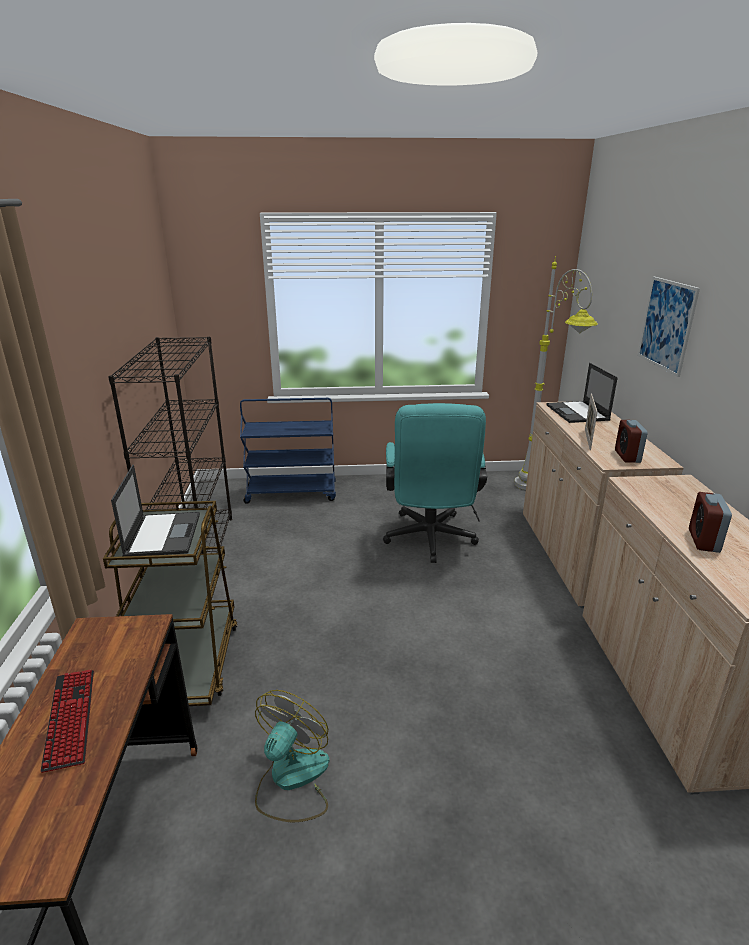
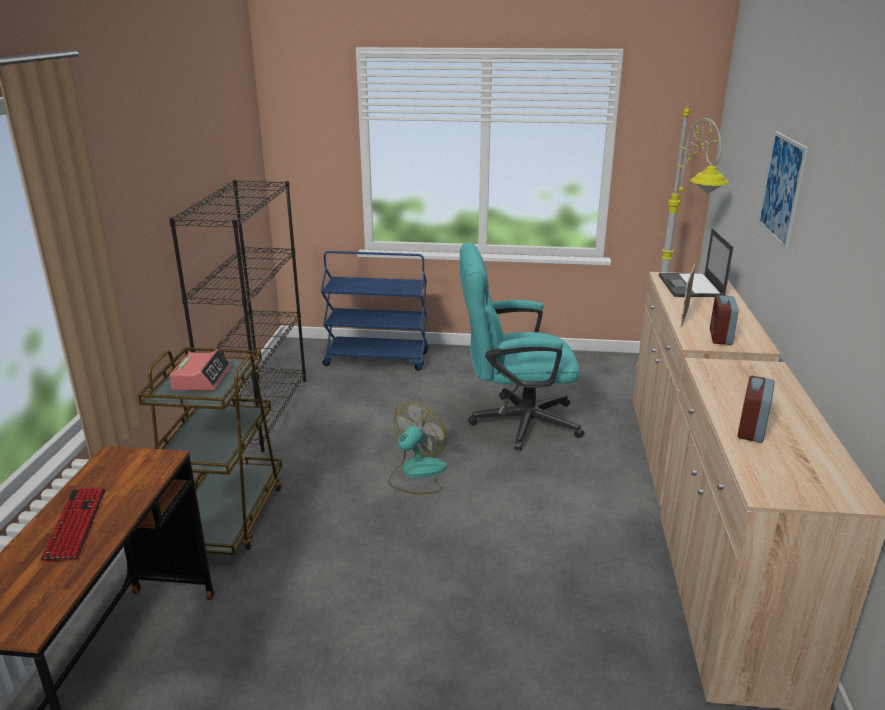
camera: 10 degrees right, 0 degrees up
laptop [111,465,200,556] -> alarm clock [170,349,231,391]
fan [255,690,330,822] -> fan moved to [389,402,447,494]
turquoise office chair [383,403,487,563] -> turquoise office chair turned 75 degrees clockwise [460,242,584,450]

